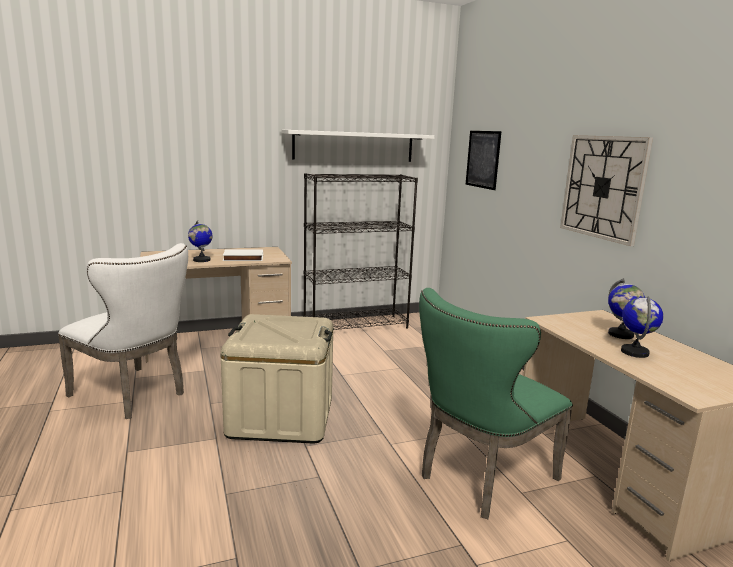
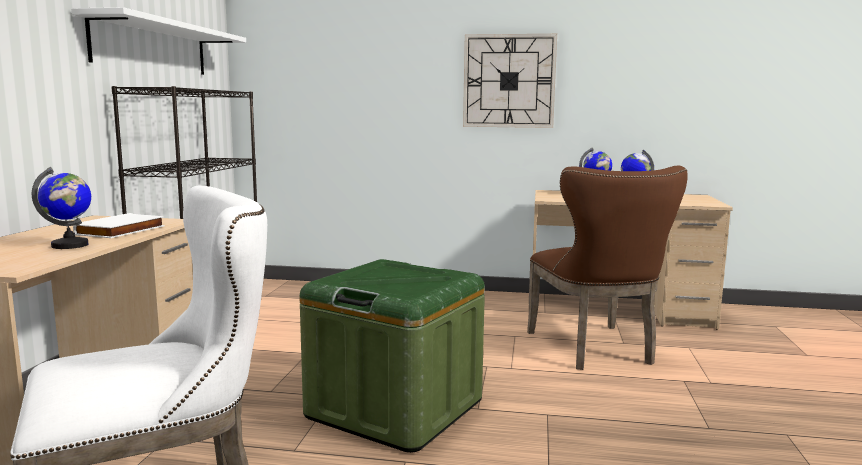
camera: 60 degrees left, 5 degrees down
beige storage box [220,314,333,444] -> green storage box [299,259,485,453]
green chair [419,288,573,519] -> brown chair [527,166,688,370]
picture [466,131,502,190] -> none

